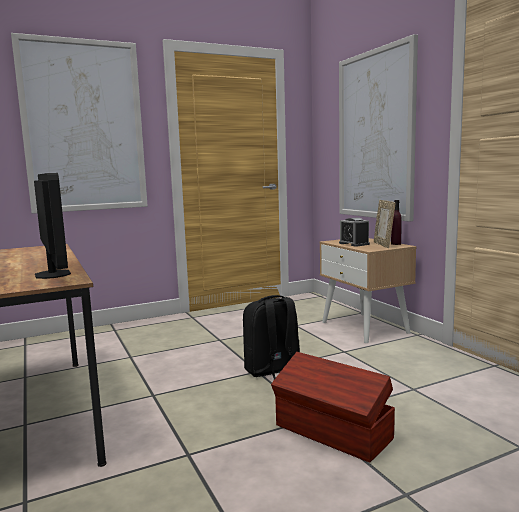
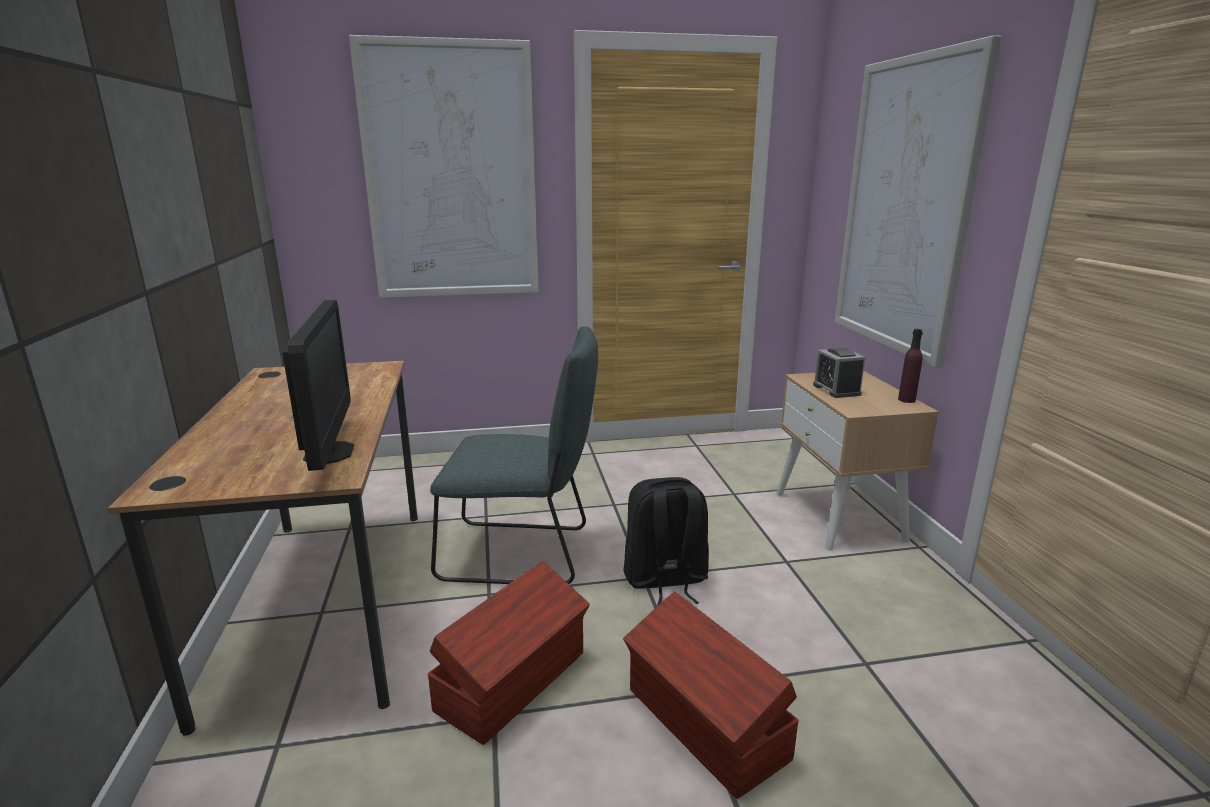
camera: 15 degrees right, 10 degrees up
picture frame [374,200,395,248] -> none
none -> brown storage box [428,561,590,745]
none -> grey chair [430,326,598,584]

